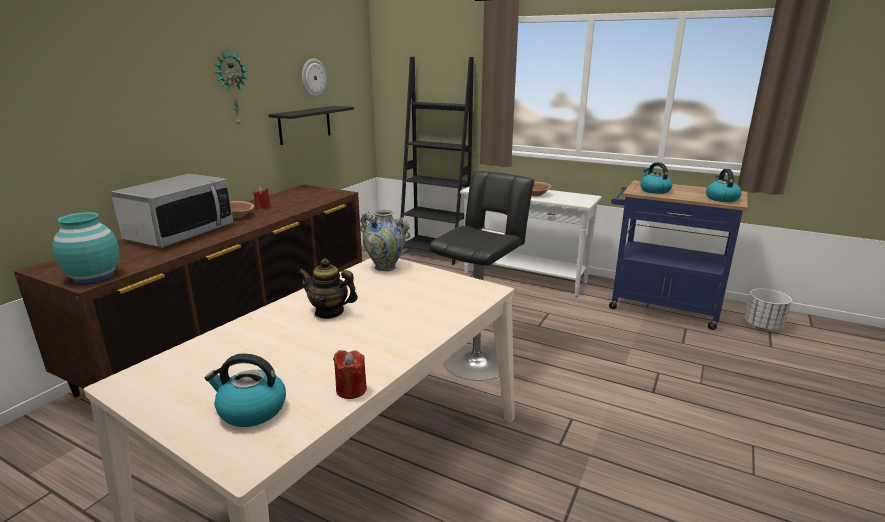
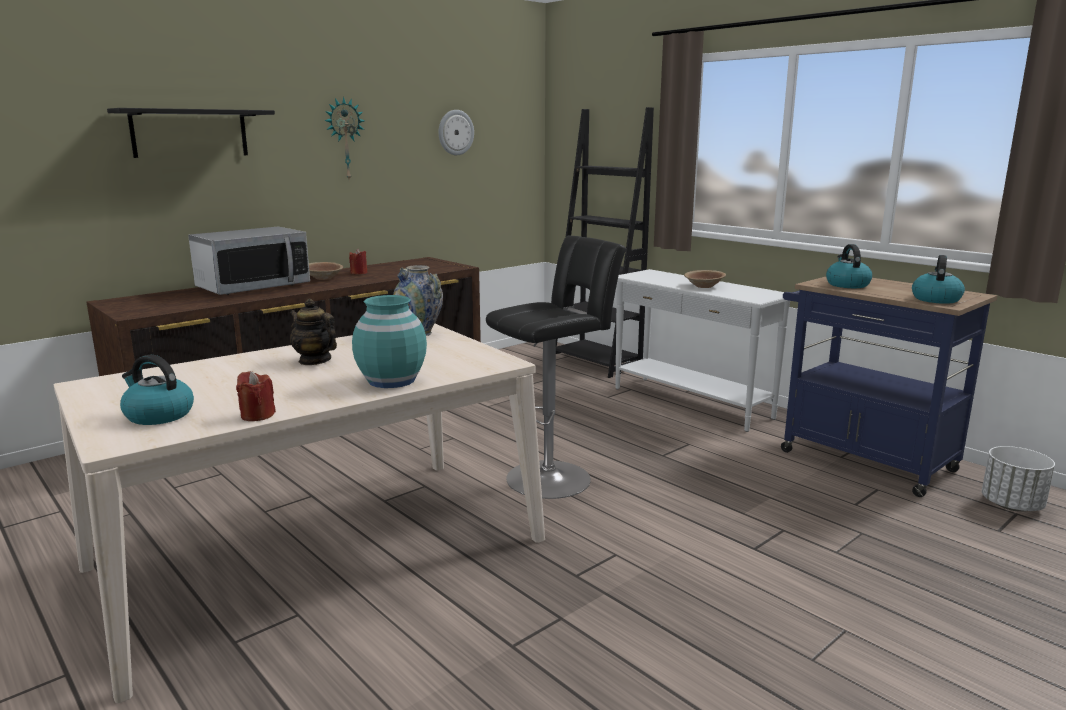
camera: 20 degrees right, 5 degrees down
turquoise vase [52,212,120,283] -> turquoise vase moved to [352,295,427,388]
black shelf [269,106,354,145] -> black shelf moved to [107,108,275,158]

